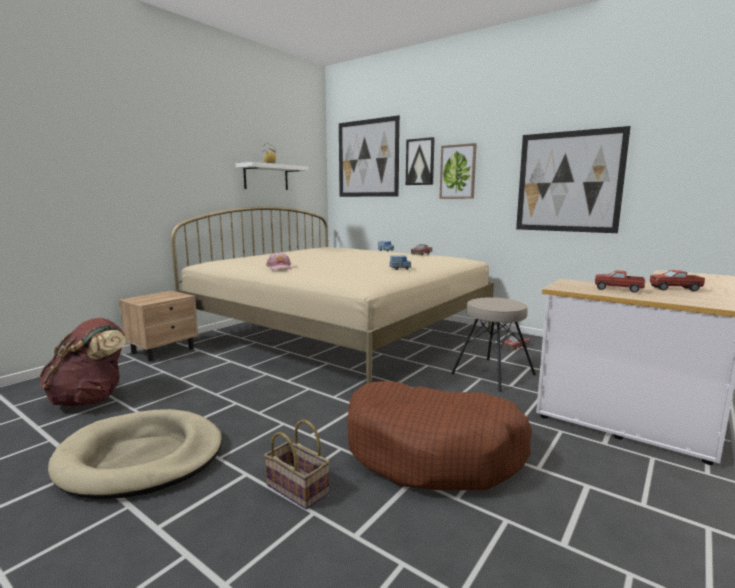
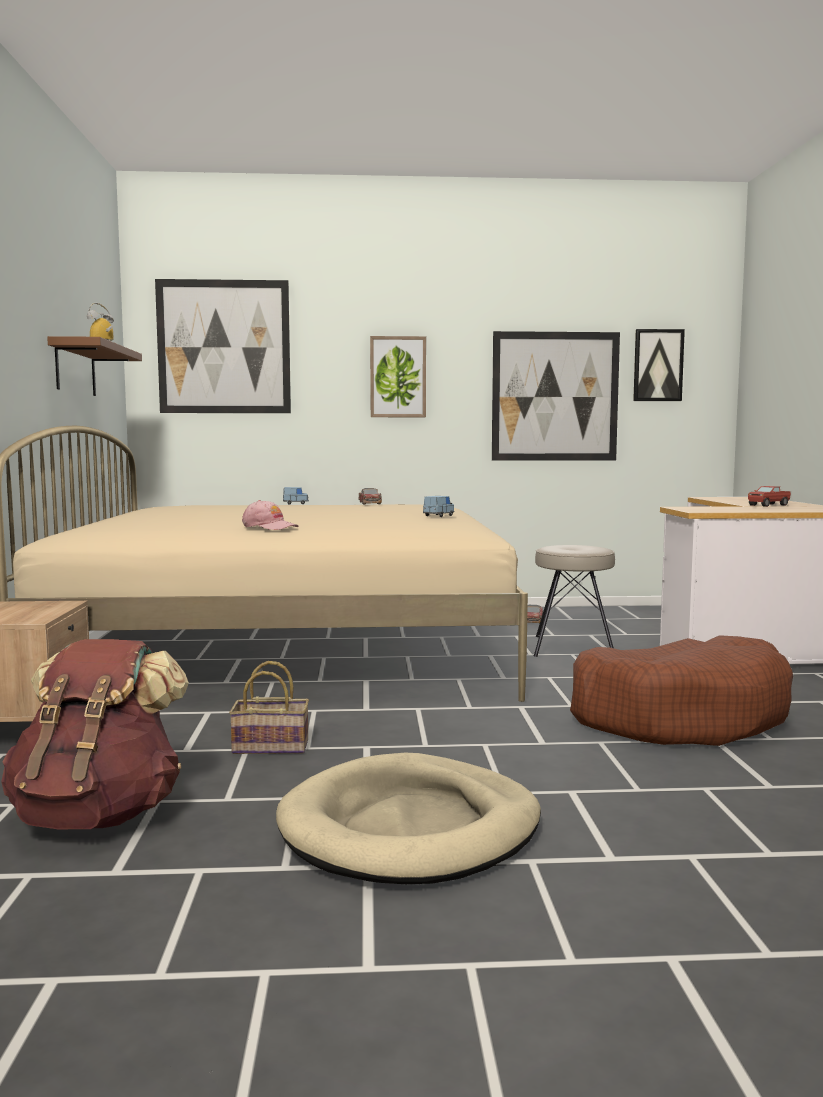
camera: 40 degrees left, 5 degrees down
white shelf [236,162,309,190] -> brown shelf [47,336,142,396]
basket [264,420,330,509] -> basket moved to [229,661,309,754]
picture [406,137,435,185] -> picture moved to [633,329,685,401]
toy truck [595,270,645,293] -> none

